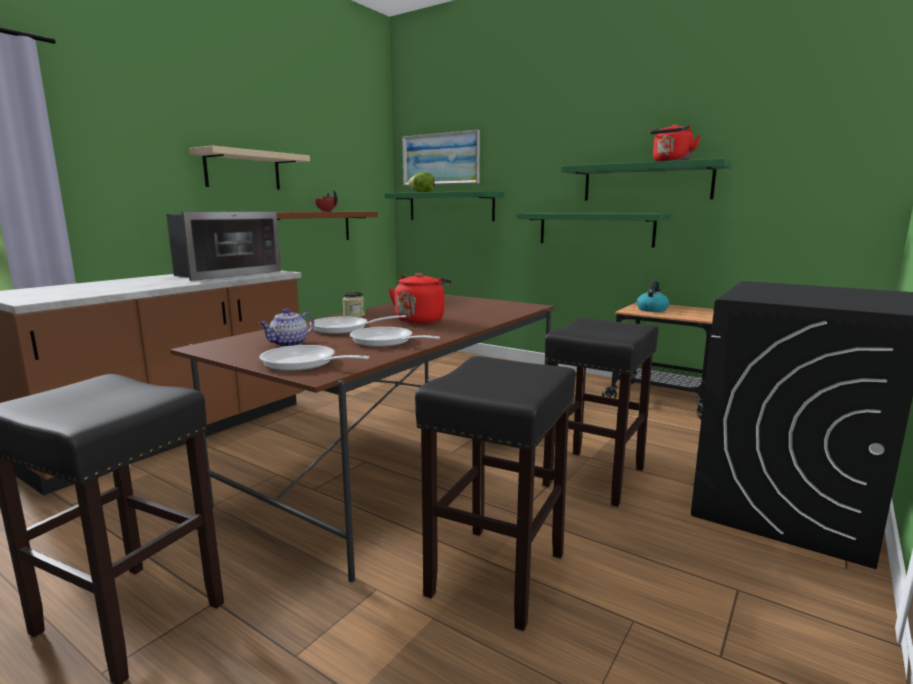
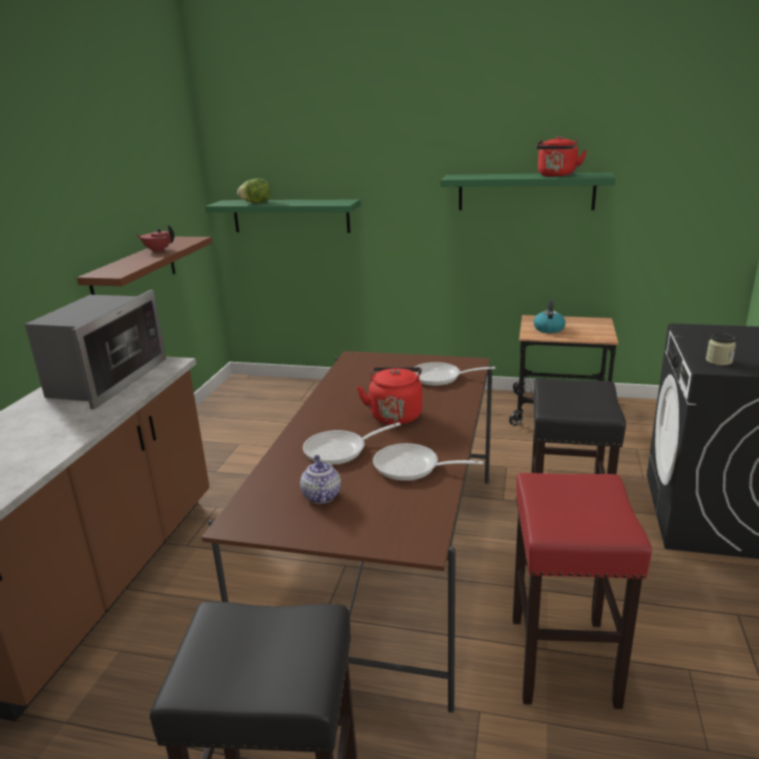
camera: 20 degrees left, 10 degrees up
beige shelf [189,146,310,190] -> none
teapot [259,309,314,347] -> teapot turned 150 degrees clockwise [300,455,341,504]
frying pan [259,345,369,371] -> frying pan moved to [415,362,495,386]
jar [342,292,365,317] -> jar moved to [706,333,736,365]
picture [402,130,480,186] -> none
black stool [415,356,576,631] -> red stool [513,473,652,709]
green shelf [516,213,671,248] -> none

